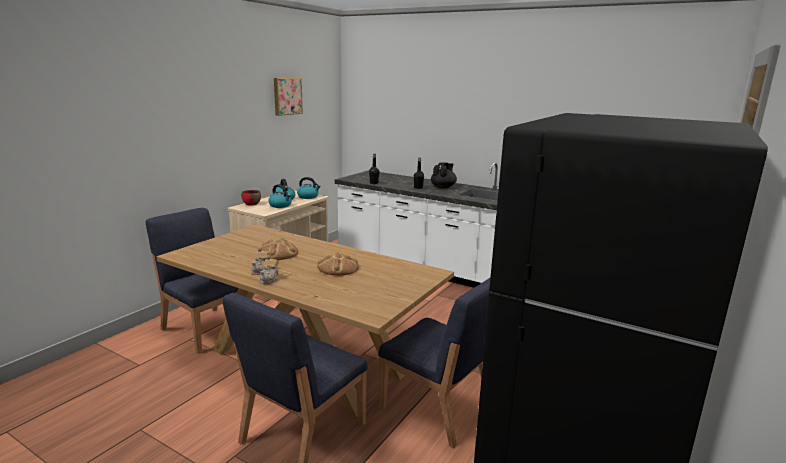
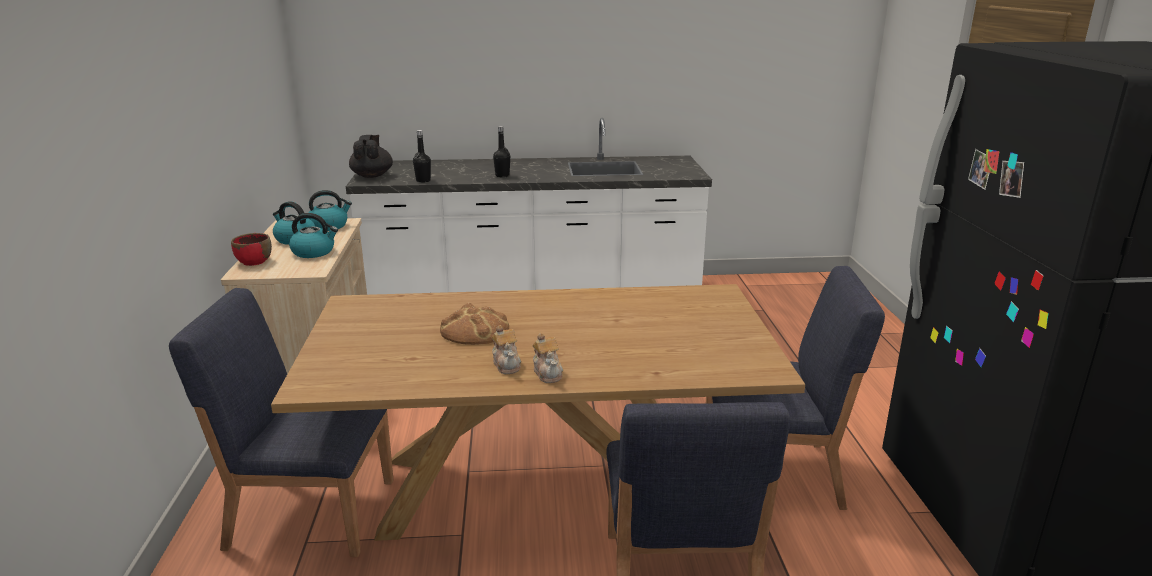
camera: 35 degrees left, 5 degrees up
picture [274,78,303,116] -> none
bread [317,252,359,276] -> none
black teapot [431,162,457,188] -> black teapot moved to [349,135,393,178]

